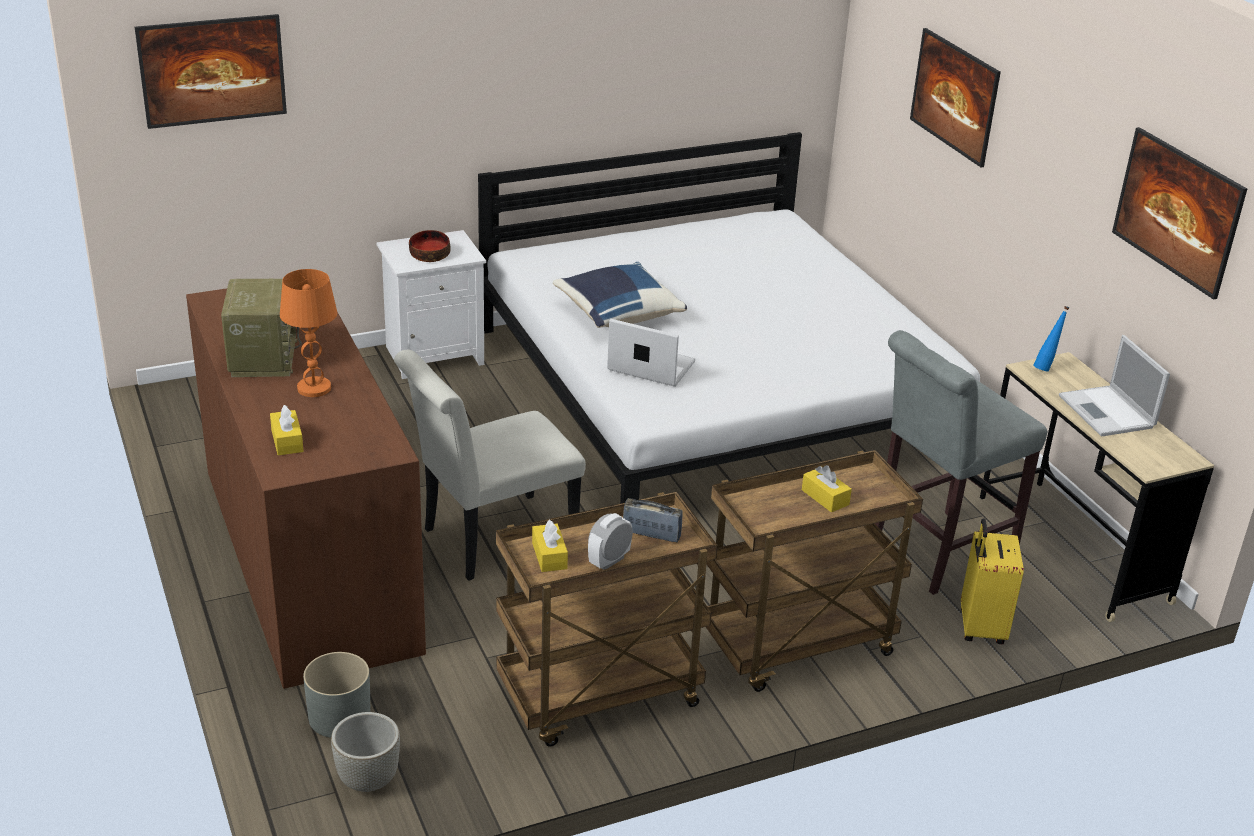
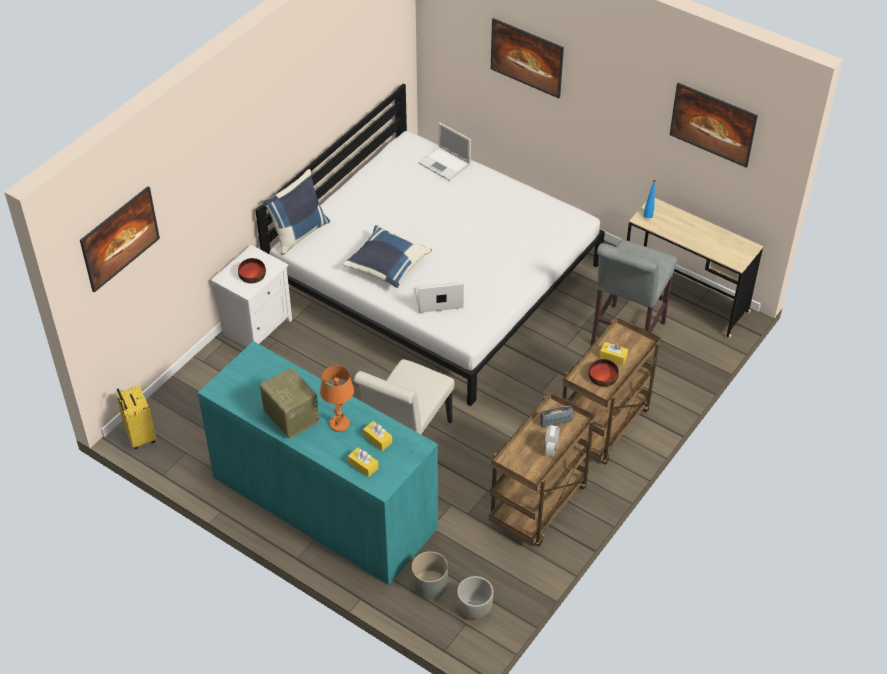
camera: 30 degrees left, 15 degrees up
brown dresser [186,288,426,689] -> turquoise dresser [198,341,438,585]
yellow tissue box [532,520,568,572] -> yellow tissue box moved to [363,421,392,451]
yellow suitcase [961,518,1024,644] -> yellow suitcase moved to [116,385,157,449]
laptop [1059,335,1170,437] -> laptop moved to [418,122,471,181]
none -> blue pillow [263,169,330,255]
none -> bowl [589,359,619,387]

